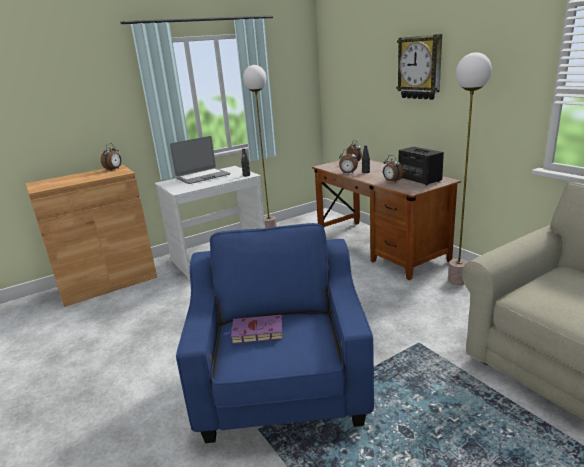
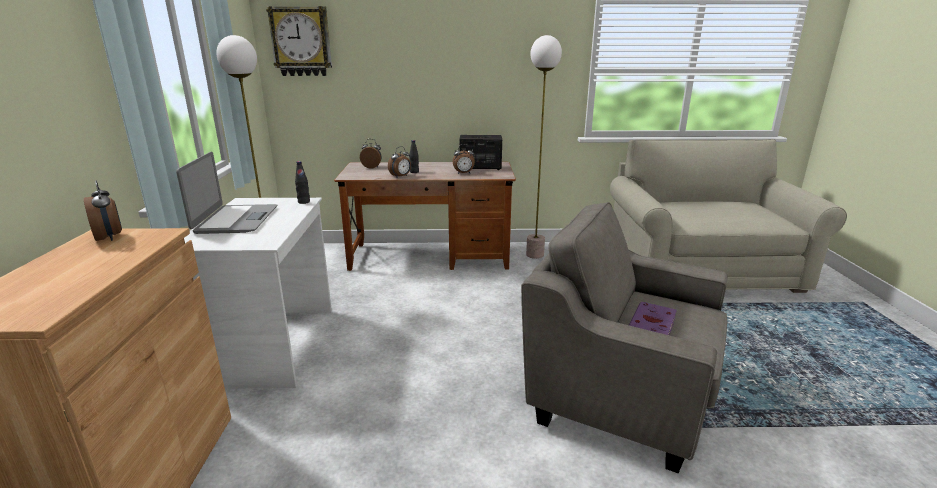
camera: 60 degrees left, 0 degrees up
blue armchair [176,223,374,443] -> grey armchair [521,202,728,473]
wall clock [396,34,442,100] -> wall clock moved to [266,6,332,76]

